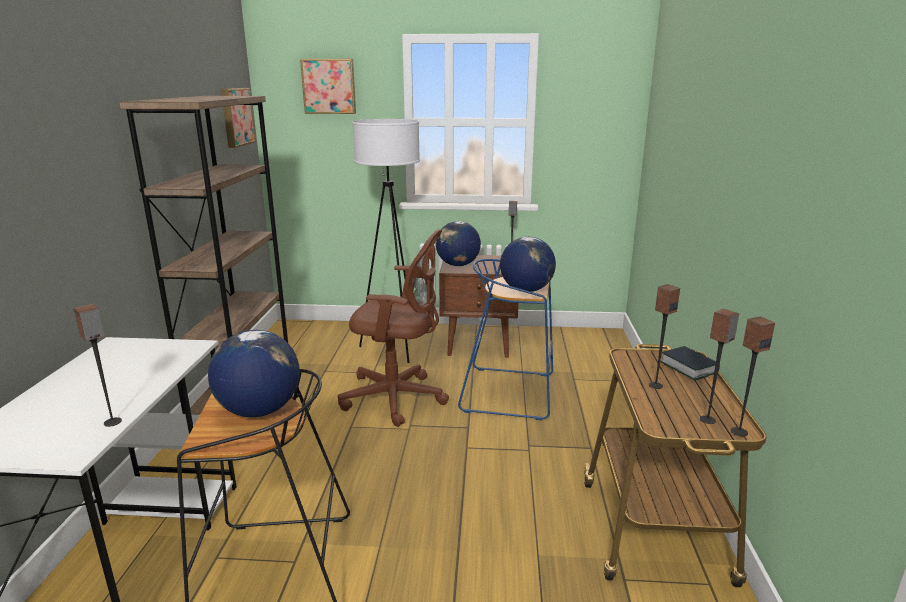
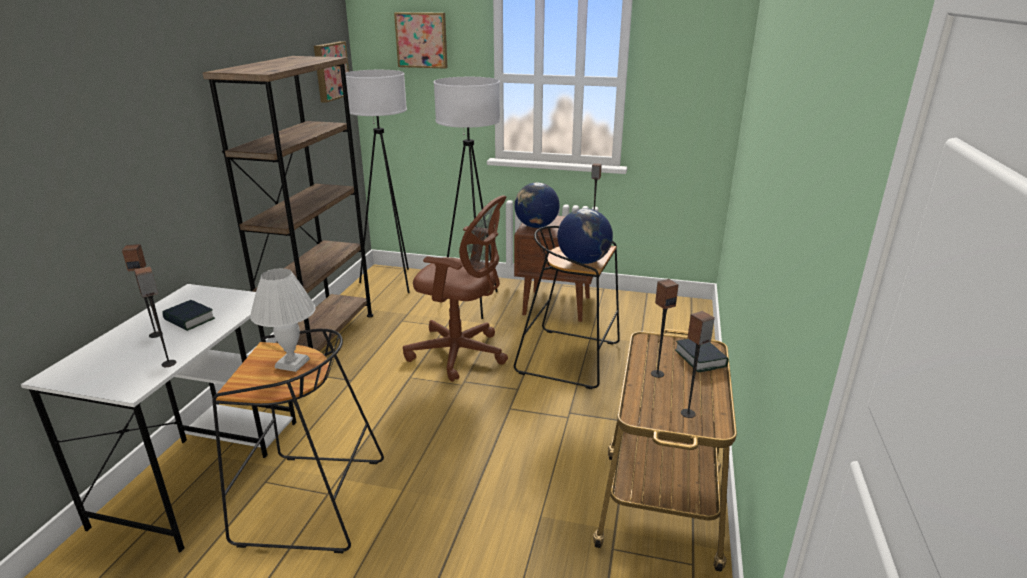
camera: 10 degrees right, 5 degrees up
globe [208,330,300,417] -> white table lamp [250,268,316,372]
blue stool [458,259,553,420] -> black stool [514,226,620,389]
speaker [731,316,775,436] -> speaker moved to [122,244,163,338]
none -> book [162,300,215,331]
none -> white floor lamp [345,70,410,293]

